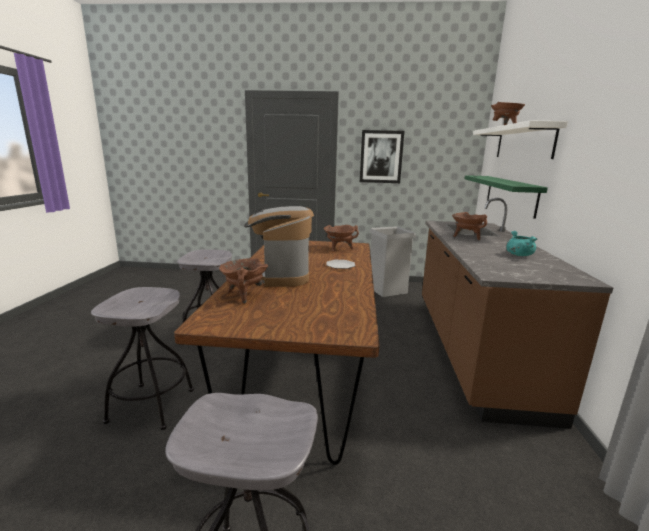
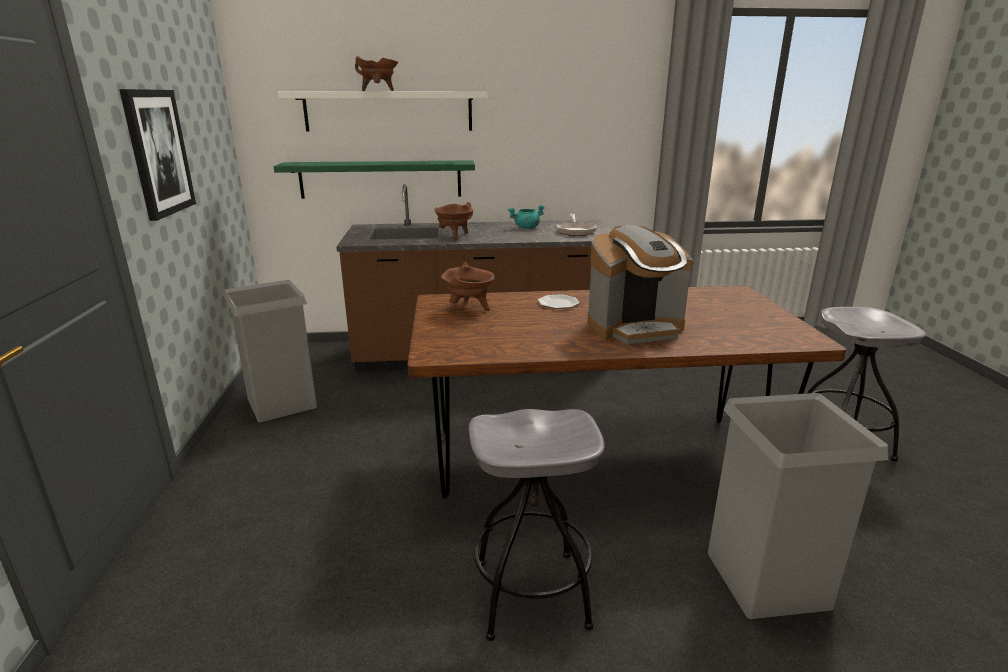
camera: 100 degrees left, 5 degrees up
grey stool [91,287,194,430] -> grey trash can [708,393,888,619]
brown cooking pot [219,258,268,304] -> none
none -> frying pan [557,214,597,236]

